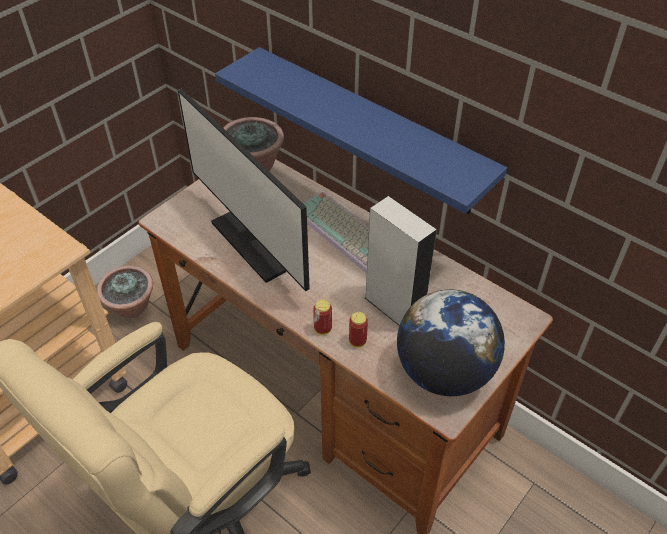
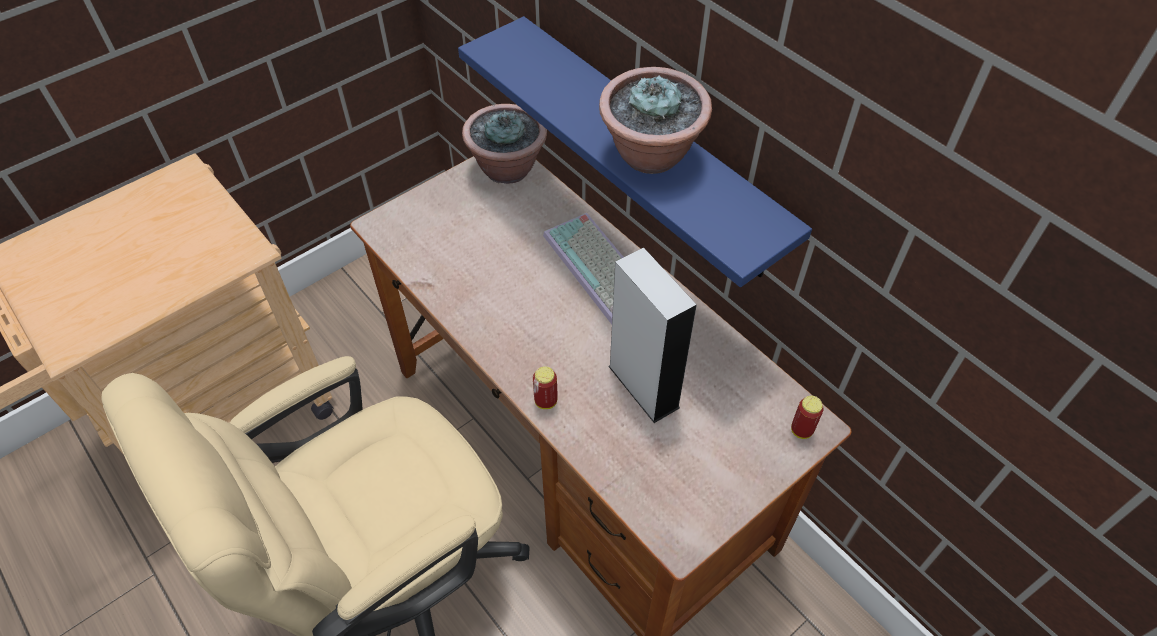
camera: 10 degrees right, 5 degrees up
potted plant [97,265,153,318] -> potted plant moved to [599,67,712,174]
monitor [178,89,310,291] -> none
can [349,312,368,347] -> can moved to [791,396,823,439]
globe [397,289,505,396] -> none

